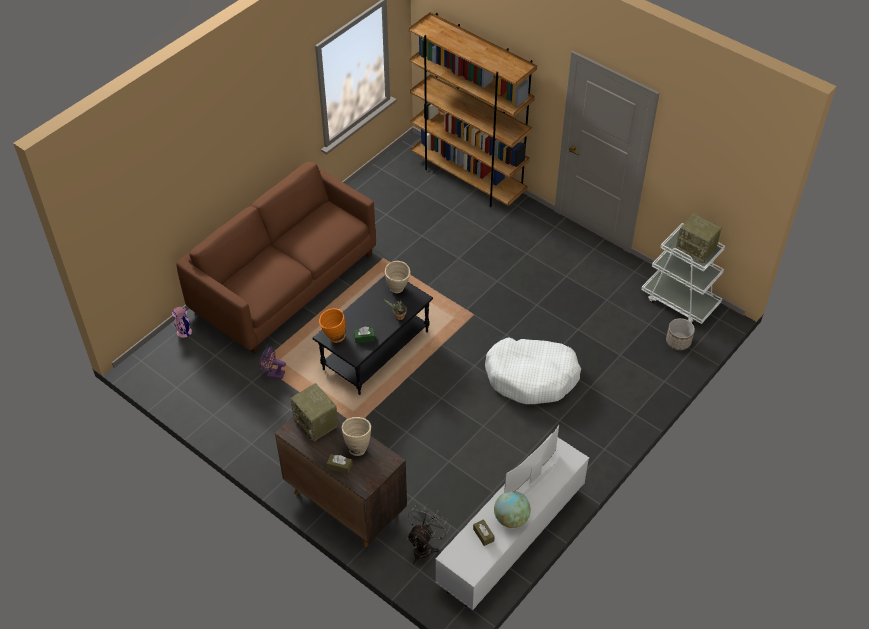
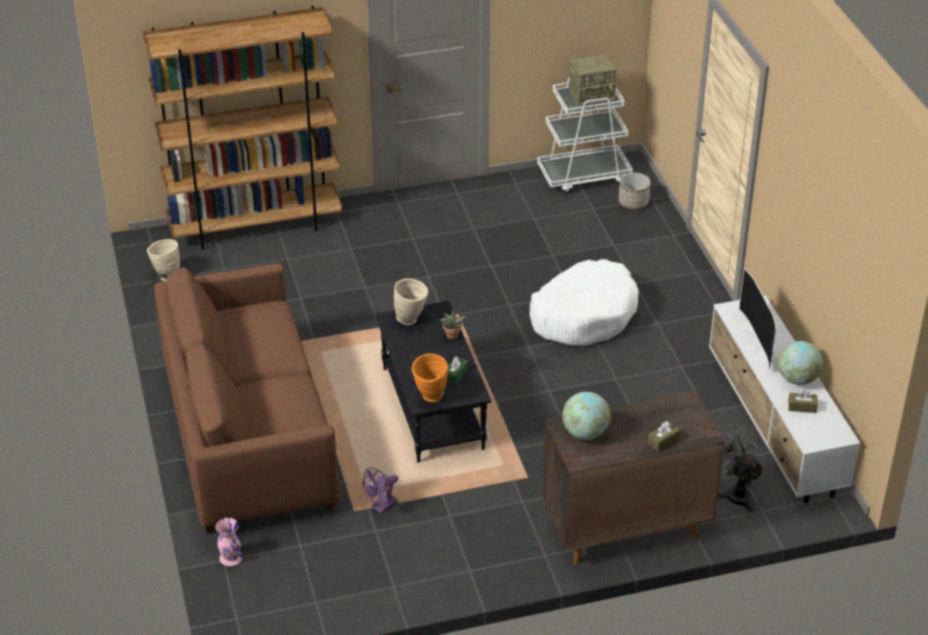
camera: 55 degrees left, 10 degrees down
radio [290,383,338,441] -> globe [562,392,611,440]
beige vase [342,417,371,456] -> beige vase moved to [147,239,180,281]

